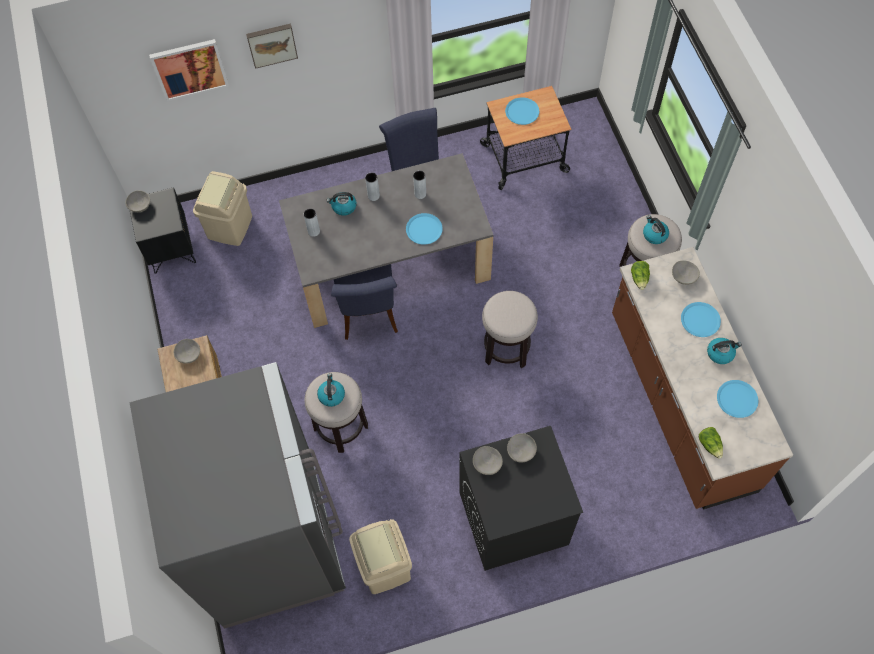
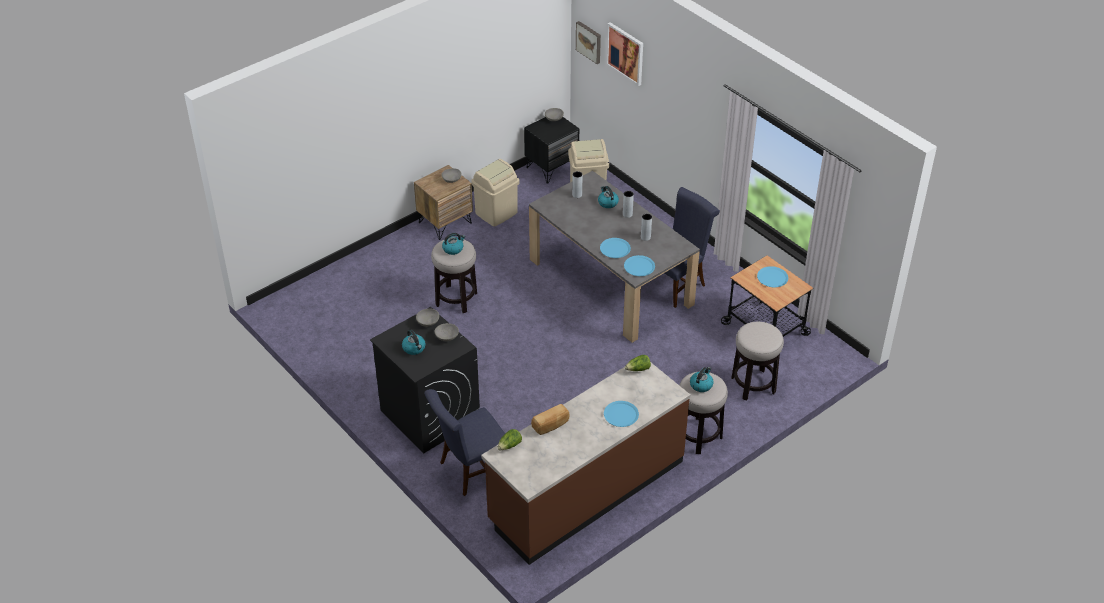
camera: 65 degrees right, 20 degrees down
grey fridge [130,362,346,628] -> none
picture [246,23,298,69] -> picture moved to [576,21,601,64]
blue chair [331,264,398,340] -> blue chair moved to [424,389,505,496]
beige trash can [349,519,412,594] -> beige trash can moved to [471,159,519,227]
stool [482,291,538,368] -> stool moved to [731,322,784,401]
grey bowl [672,260,700,285] -> none
kettle [707,338,742,364] -> kettle moved to [402,330,426,355]
blue plate [717,380,758,418] -> blue plate moved to [624,255,655,276]
none -> bread [531,404,570,435]

